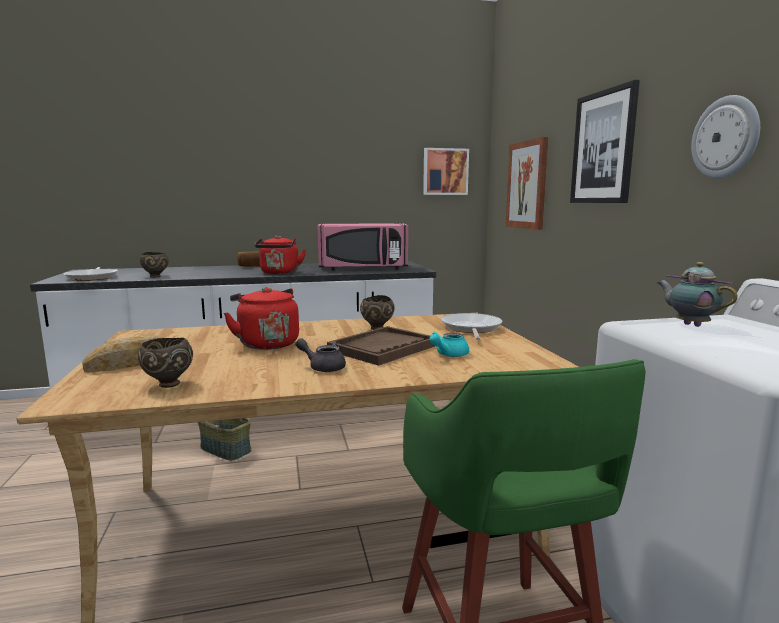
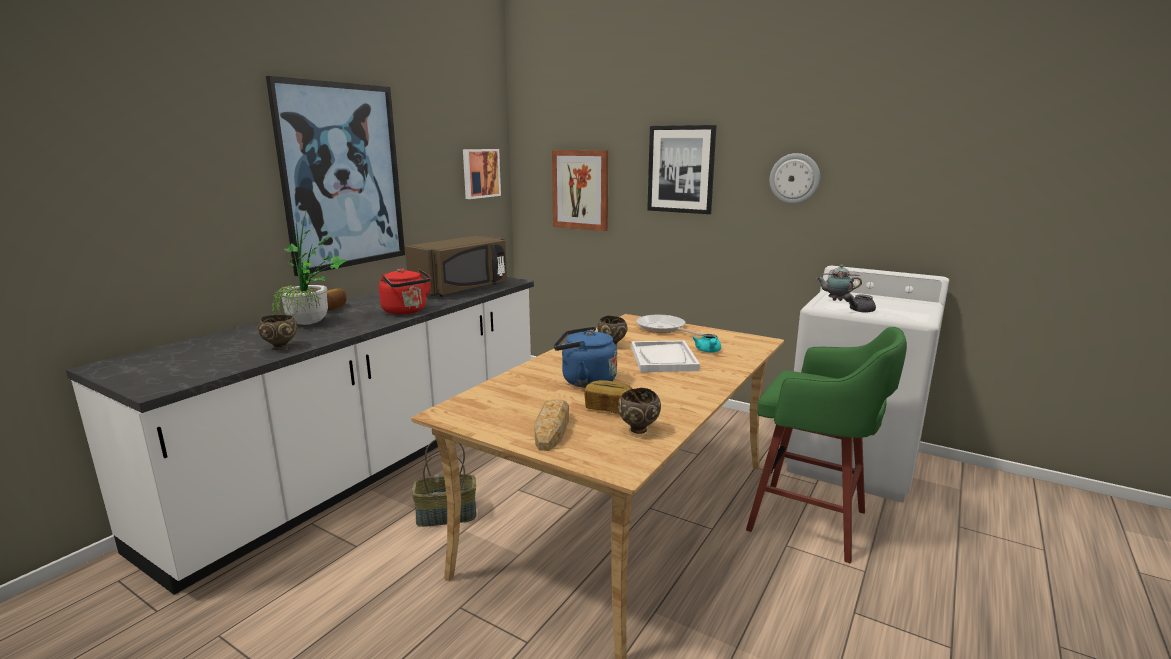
camera: 45 degrees left, 5 degrees up
frying pan [64,267,118,281] -> none
red kettle [224,287,299,350] -> blue kettle [554,327,617,388]
grey teapot [295,338,346,372] -> grey teapot moved to [844,293,876,313]
pink microwave [317,224,408,270] -> brown microwave [405,235,507,297]
brown tray [327,326,435,366] -> white tray [631,340,700,372]
none -> picture [266,76,405,276]
none -> potted plant [272,213,347,325]
none -> bread [584,380,633,414]

